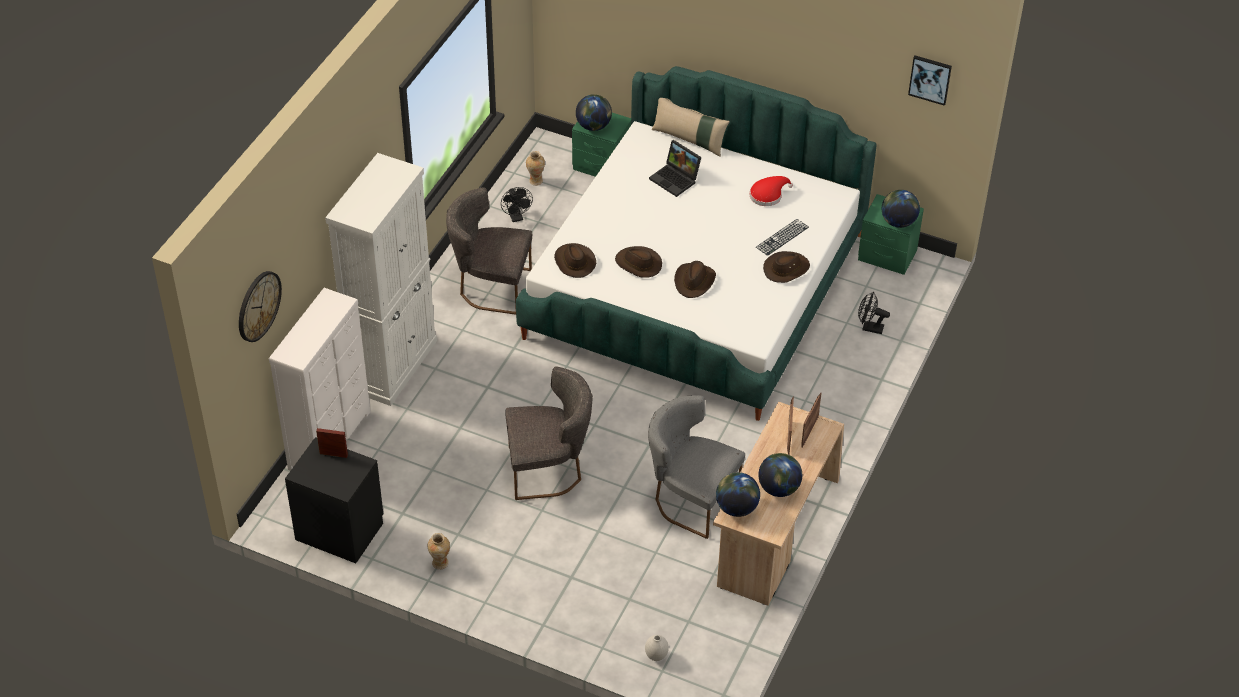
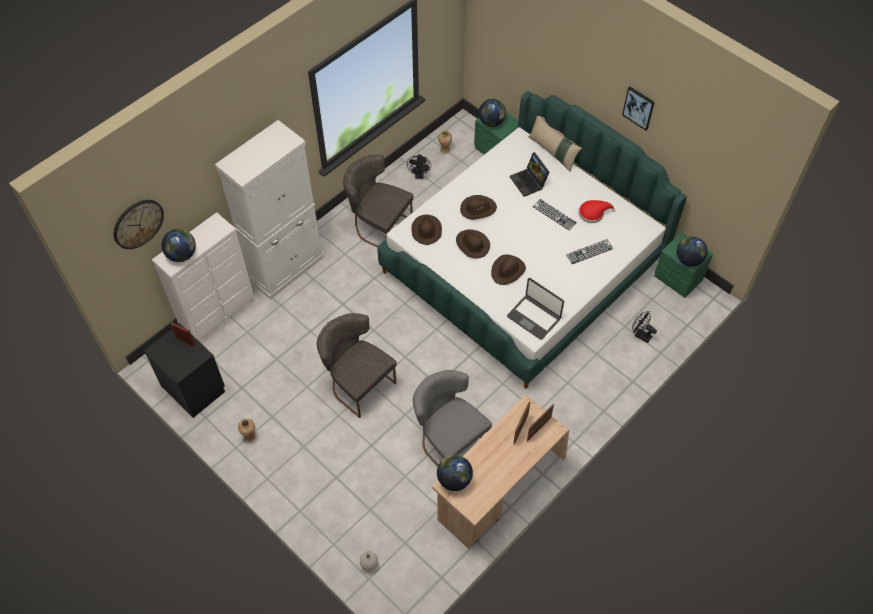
camera: 20 degrees right, 10 degrees up
grey chair [505,366,593,500] -> grey chair turned 150 degrees counterclockwise [317,313,397,418]
globe [758,453,802,497] -> globe moved to [162,229,196,262]
brown hat [763,251,810,283] -> brown hat moved to [460,195,497,220]
picture [908,56,952,106] -> picture moved to [622,87,655,130]
none -> laptop [507,278,564,340]
none -> keyboard [532,199,576,230]

